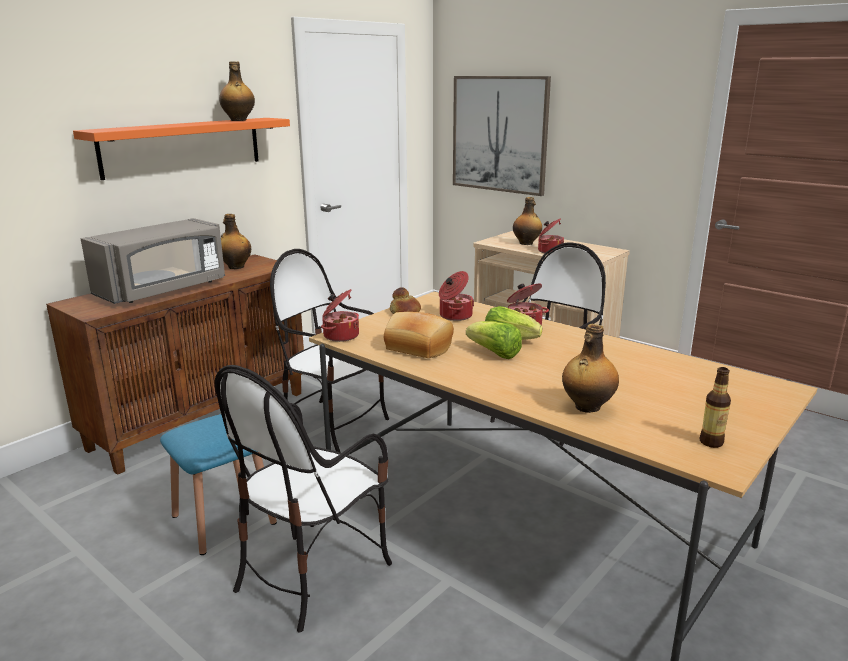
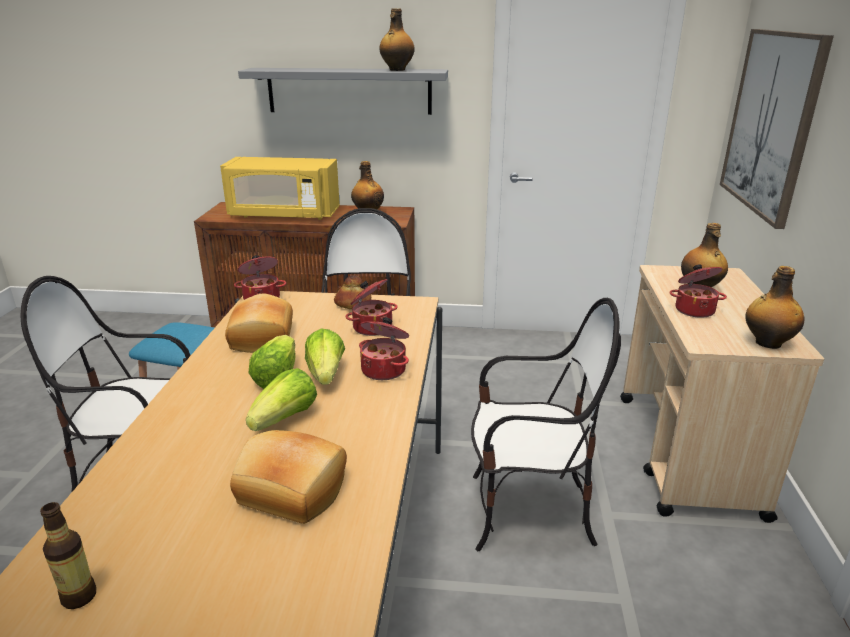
camera: 55 degrees right, 5 degrees up
orange shelf [73,118,290,180] -> grey shelf [238,68,448,115]
grey microwave [81,218,225,304] -> yellow microwave [220,157,340,220]
bottle [562,324,619,413] -> bottle moved to [746,266,805,349]
none -> bread [230,430,347,524]
none -> lettuce [246,368,317,431]

